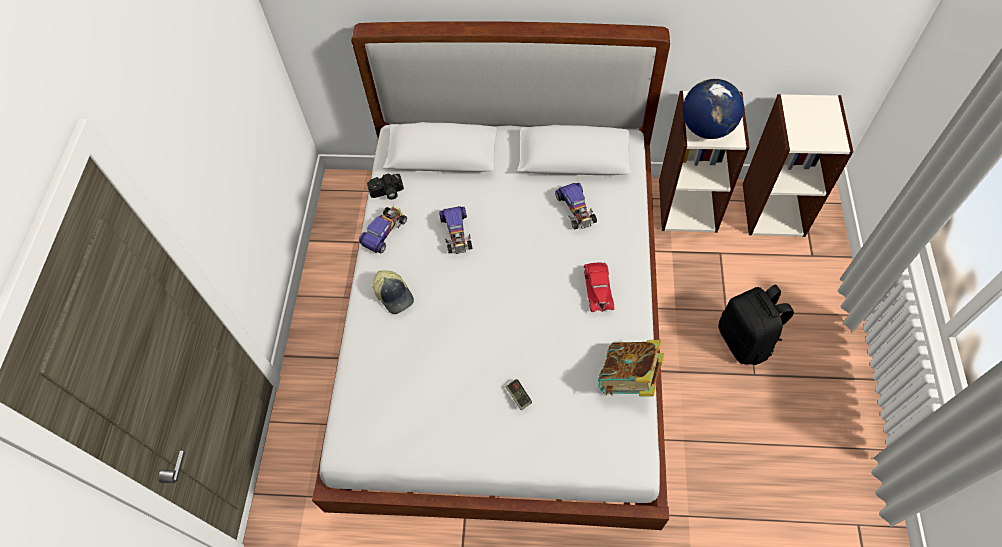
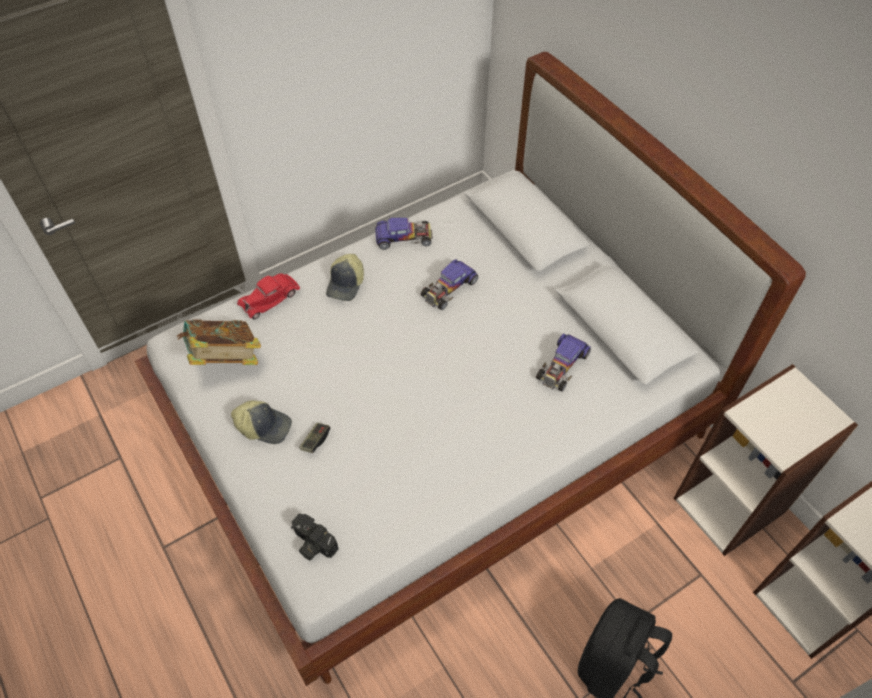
camera: 50 degrees right, 5 degrees down
camera [367,173,404,200] -> camera moved to [291,514,339,561]
red toy car [584,263,614,312] -> red toy car moved to [237,274,300,320]
book [598,340,665,396] -> book moved to [177,319,261,365]
globe [683,79,744,139] -> none
none -> cap [231,400,292,444]

